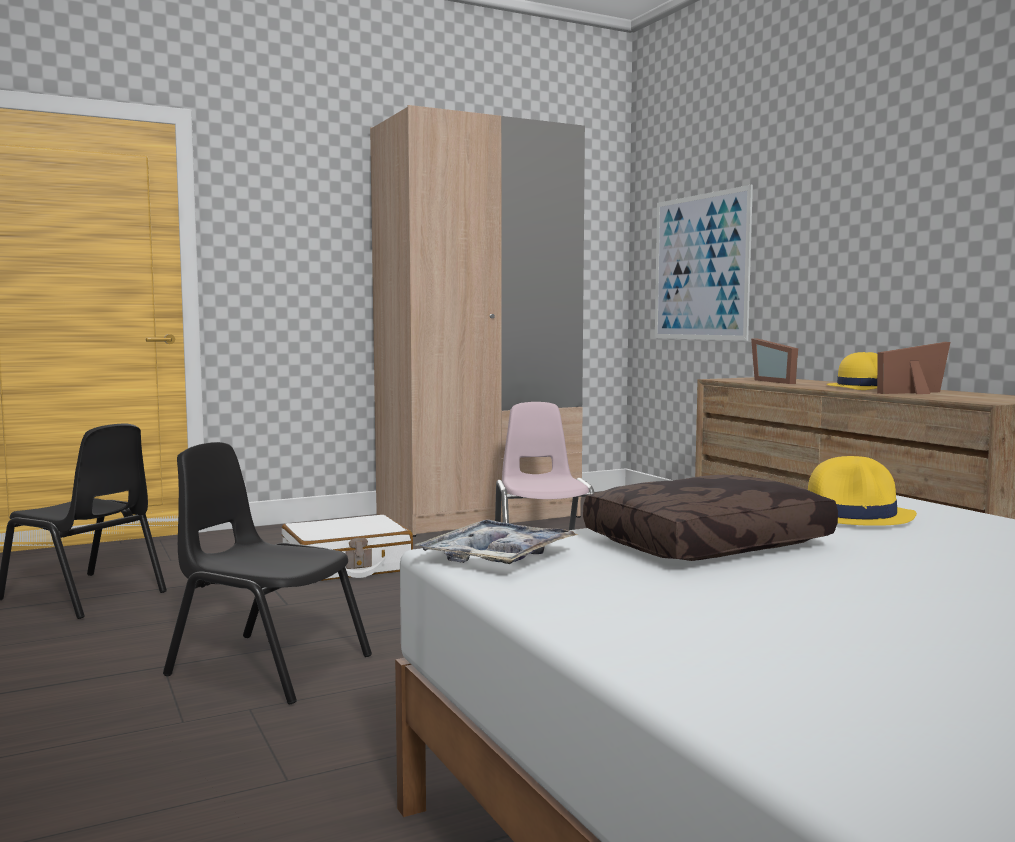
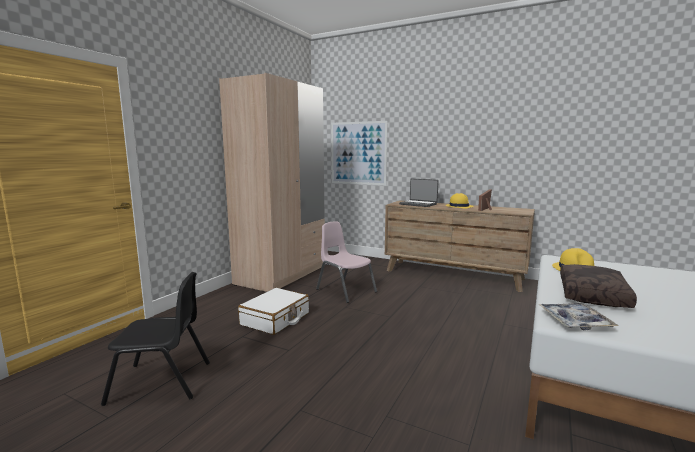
camera: 35 degrees left, 5 degrees up
black chair [163,442,372,704] -> none
picture frame [751,338,798,384] -> laptop [399,178,439,207]

